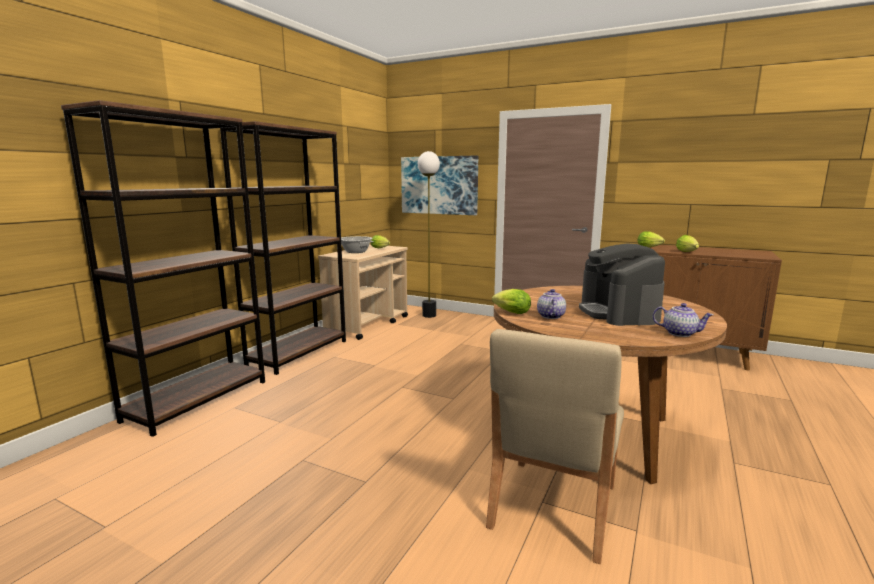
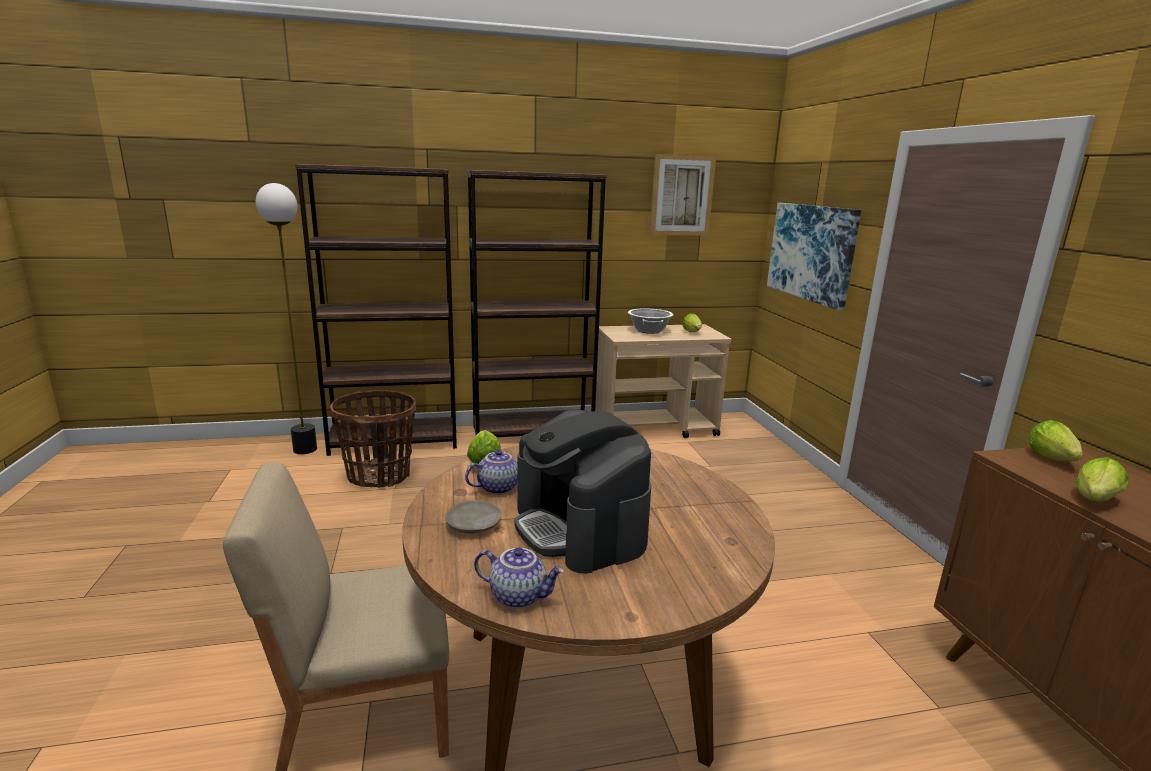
camera: 50 degrees right, 5 degrees up
floor lamp [418,151,440,318] -> floor lamp moved to [256,183,317,454]
coffee machine [579,243,665,326] -> coffee machine turned 75 degrees counterclockwise [514,410,651,574]
teapot [653,303,713,337] -> teapot turned 60 degrees counterclockwise [474,547,564,608]
none -> basket [330,390,416,488]
none -> beige plate [445,500,502,533]
none -> picture [650,154,716,236]

